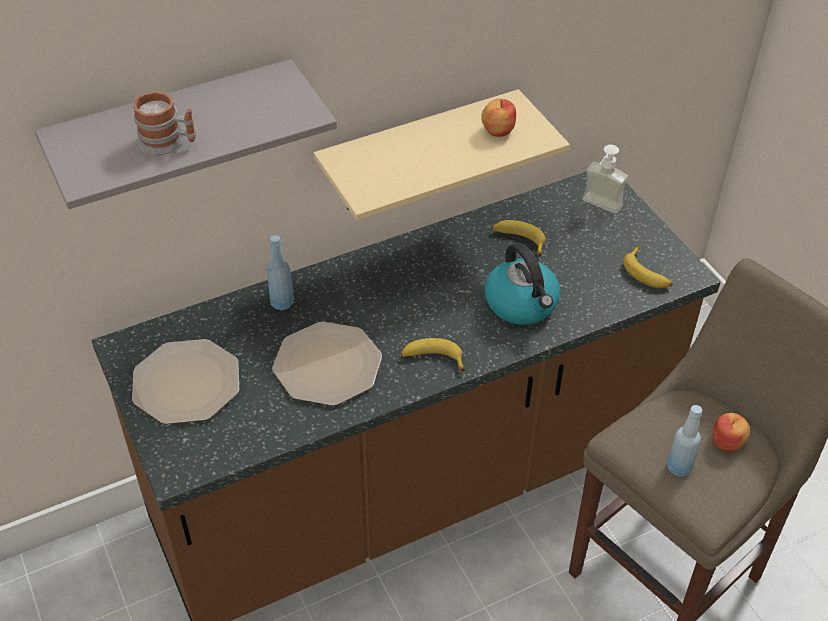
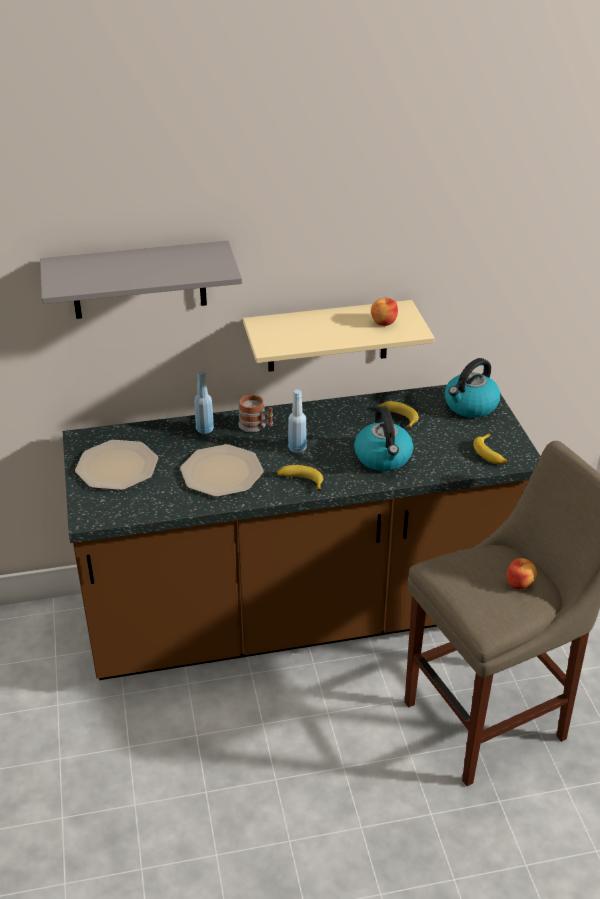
camera: 15 degrees right, 10 degrees down
mug [133,91,196,155] -> mug moved to [238,394,273,432]
soap dispenser [582,145,628,214] -> kettle [445,358,500,418]
blue bottle [667,405,702,476] -> blue bottle moved to [288,389,307,453]

